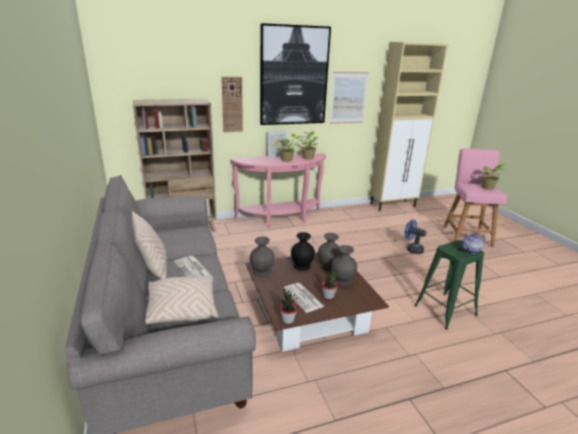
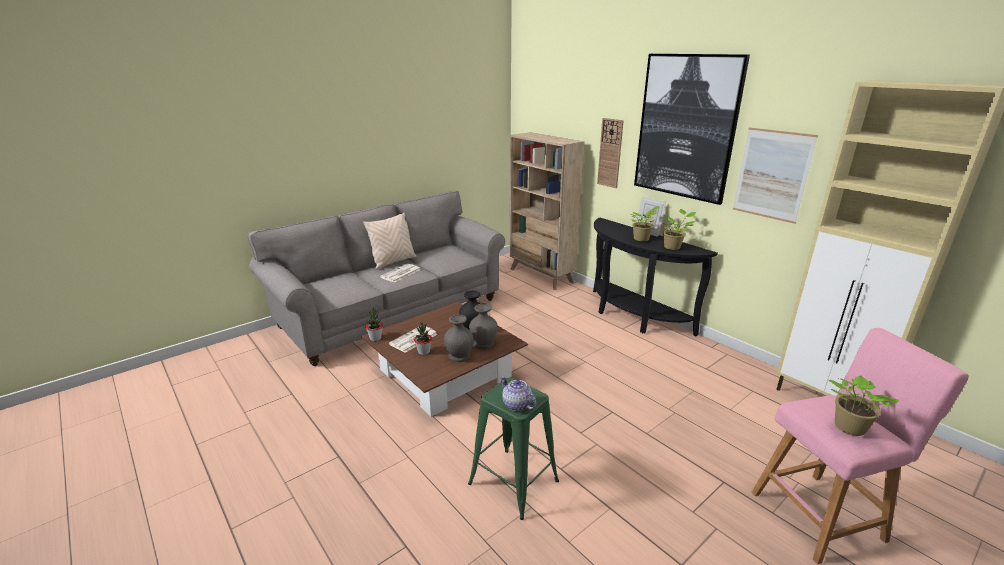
camera: 70 degrees right, 0 degrees up
beige pillow [146,276,218,324] -> none
pink console table [230,153,326,227] -> black console table [593,218,718,336]
grey vase [250,237,275,276] -> none
blue fan [405,220,427,254] -> none

